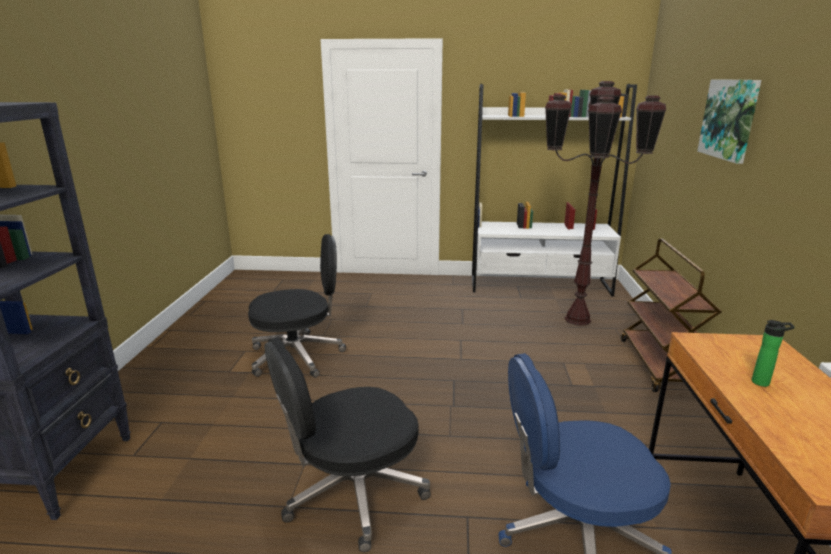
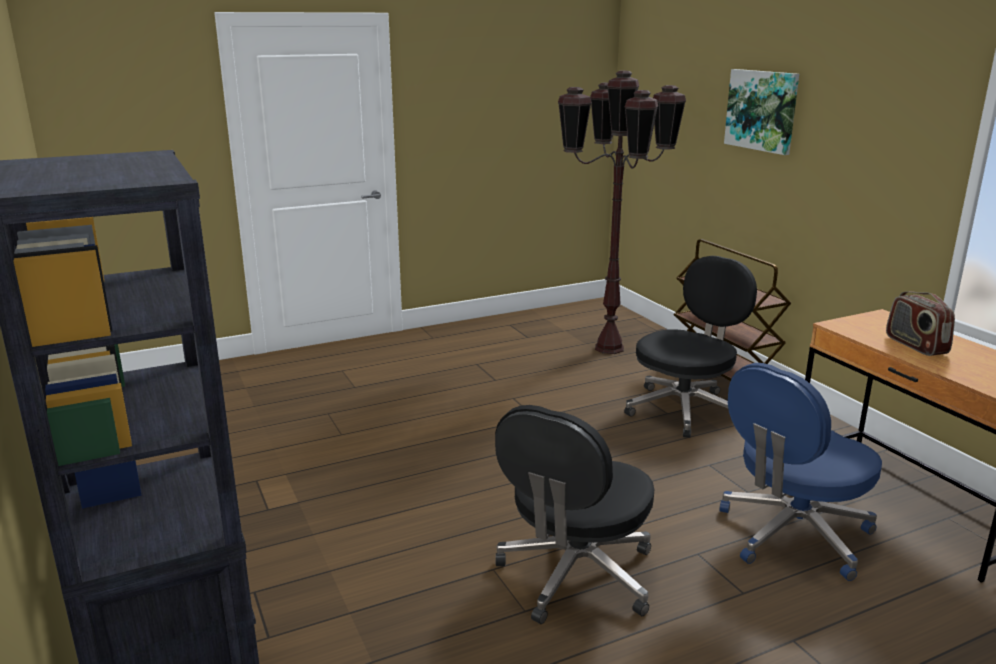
camera: 30 degrees left, 0 degrees up
black office chair [248,234,346,378] -> black office chair moved to [624,256,757,438]
white bookcase [472,84,637,296] -> none
bottle [752,320,795,387] -> radio [886,291,955,356]

